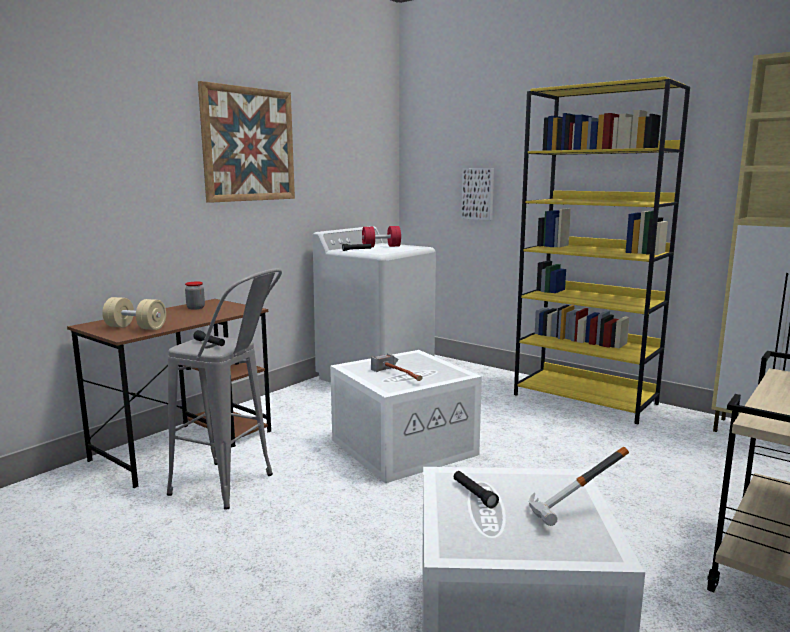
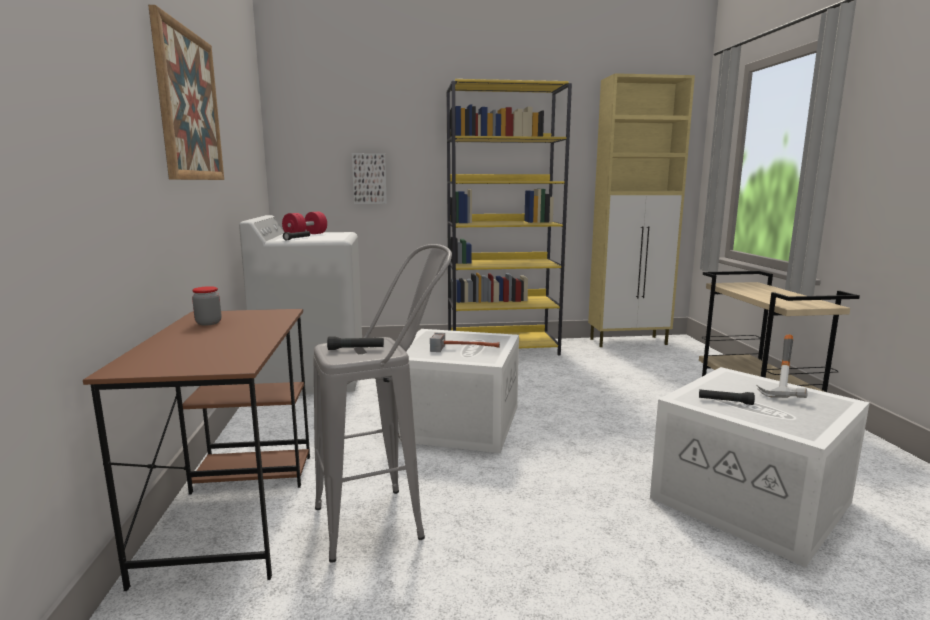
camera: 45 degrees left, 0 degrees up
beige dumbbell [102,297,166,330] -> none

